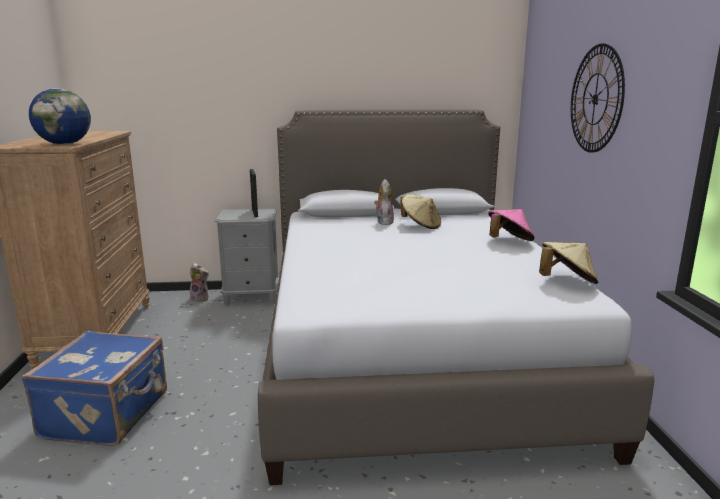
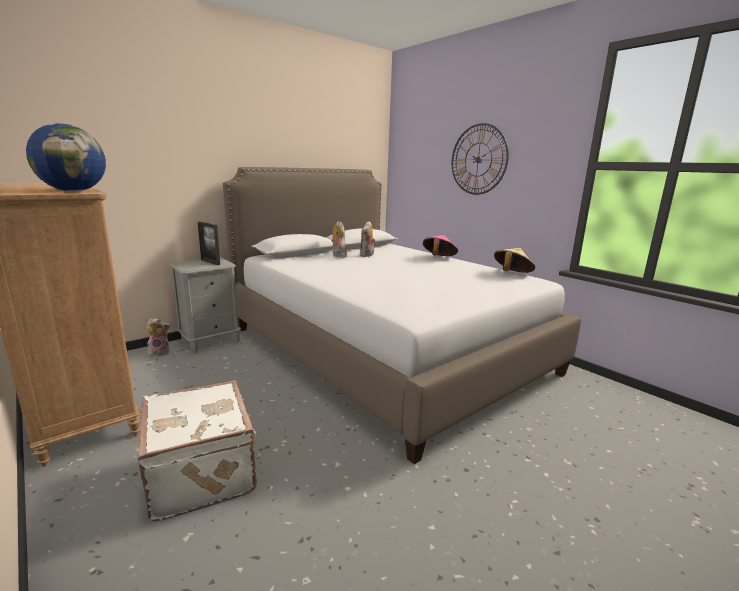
camera: 35 degrees left, 0 degrees up
blue suitcase [21,331,167,446] -> white suitcase [138,380,257,522]
beige hat [400,194,441,229] -> plush toy [360,221,376,257]

